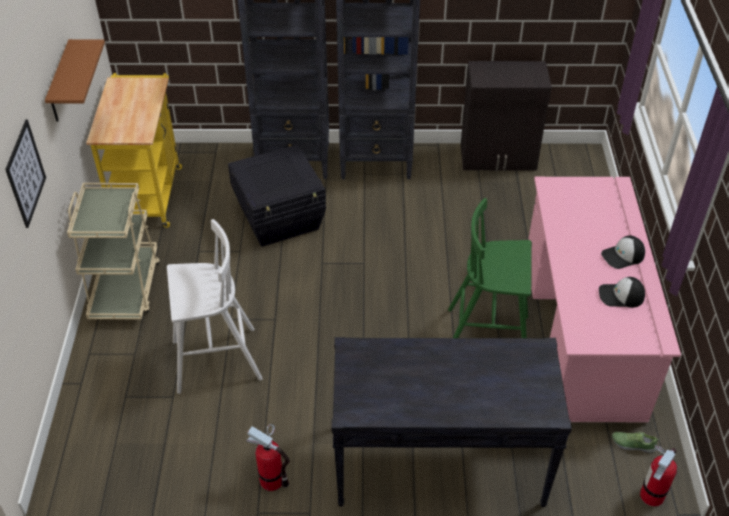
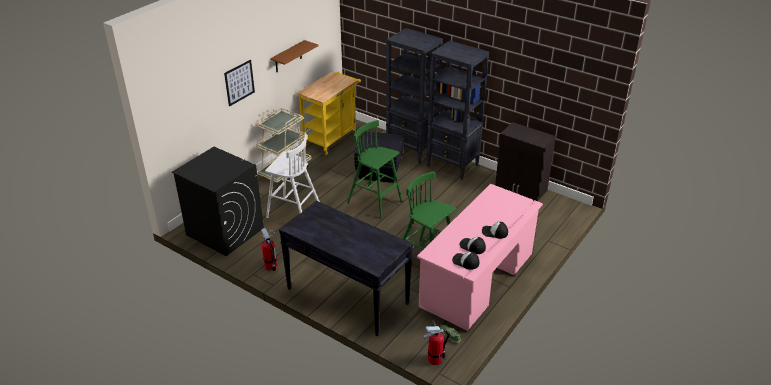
camera: 35 degrees right, 10 degrees down
none -> black washing machine [172,147,264,256]
none -> green stool [347,120,403,219]
none -> cap [452,251,479,270]

